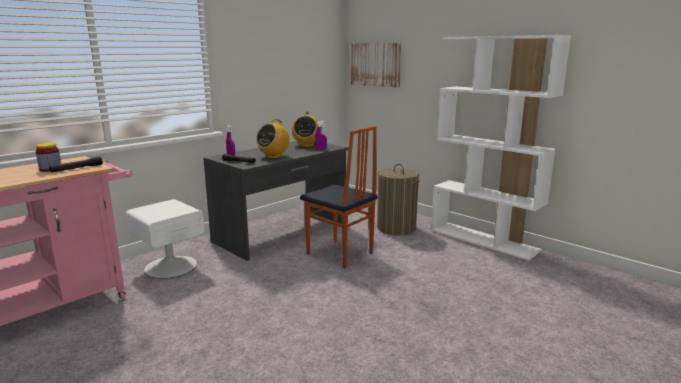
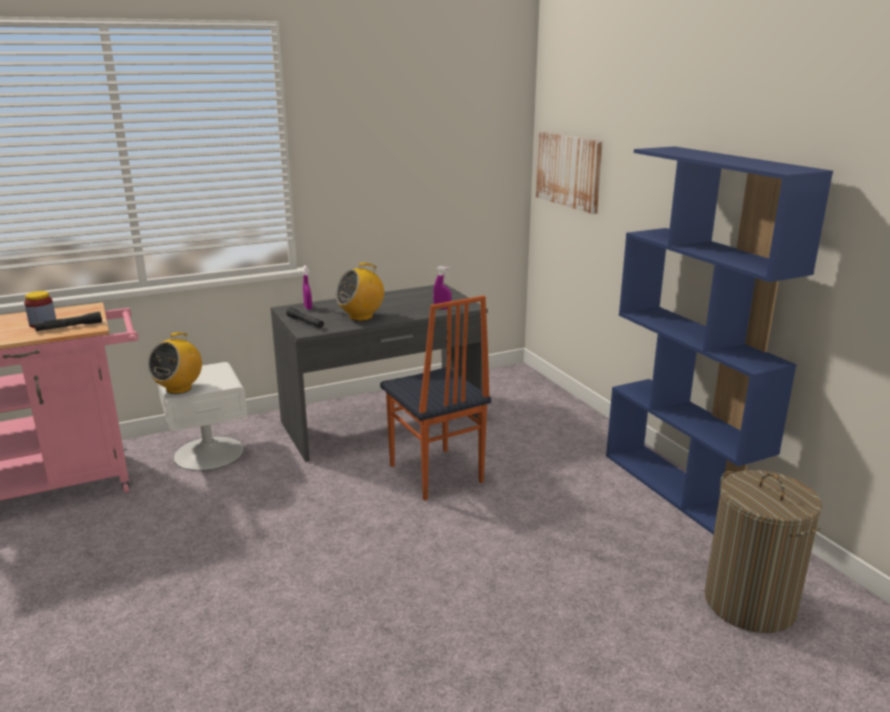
camera: 20 degrees right, 5 degrees up
radio [292,112,318,147] -> radio moved to [148,332,202,394]
laundry basket [377,164,420,235] -> laundry basket moved to [705,470,822,633]
white bookcase [431,35,571,261] -> blue bookcase [606,146,833,535]

